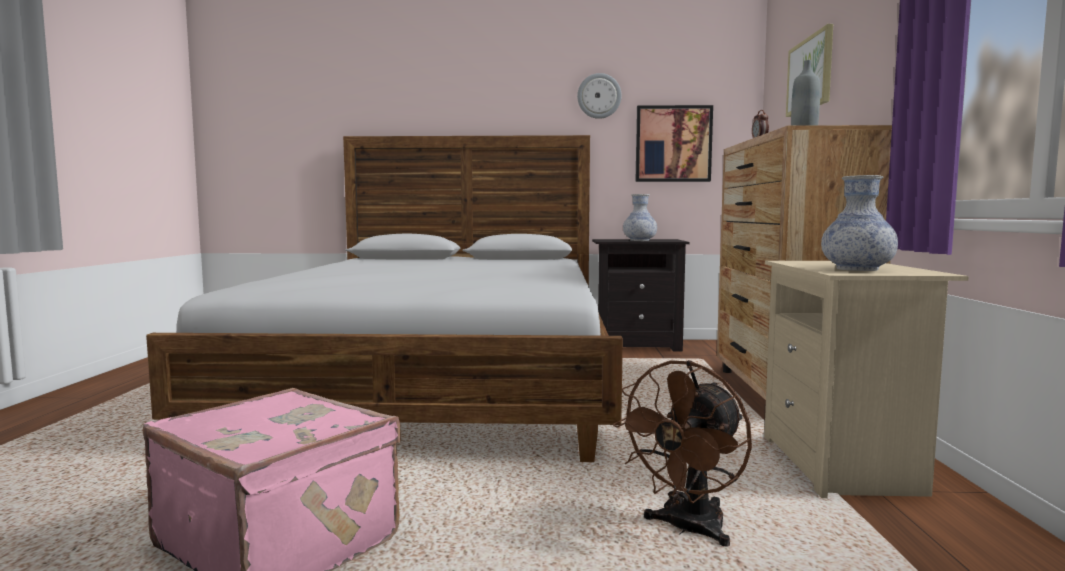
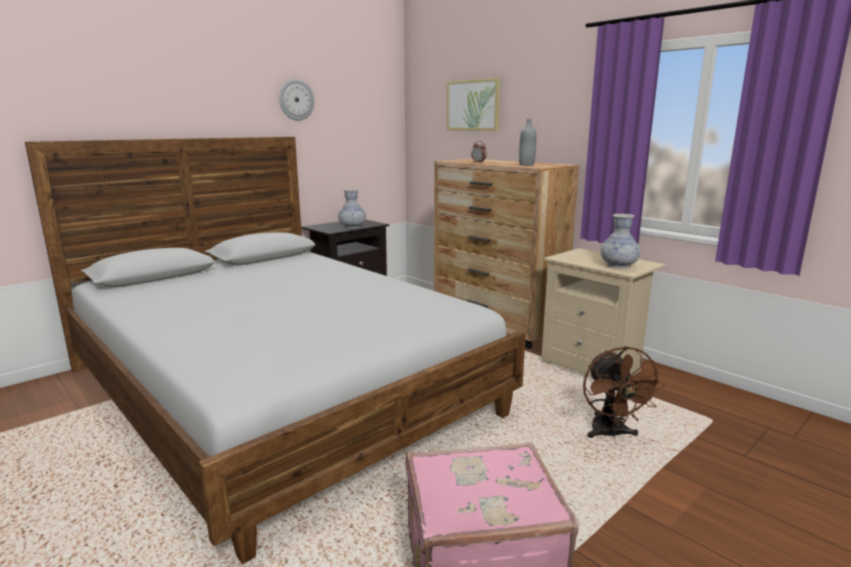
camera: 45 degrees left, 10 degrees up
picture [635,105,713,182] -> none

